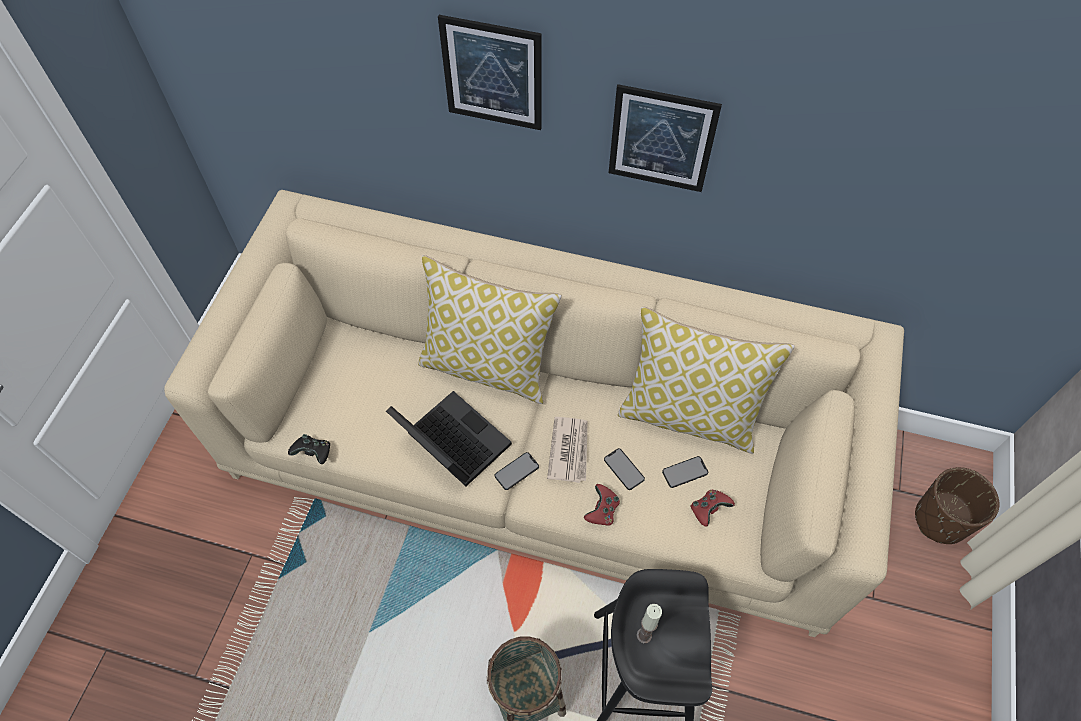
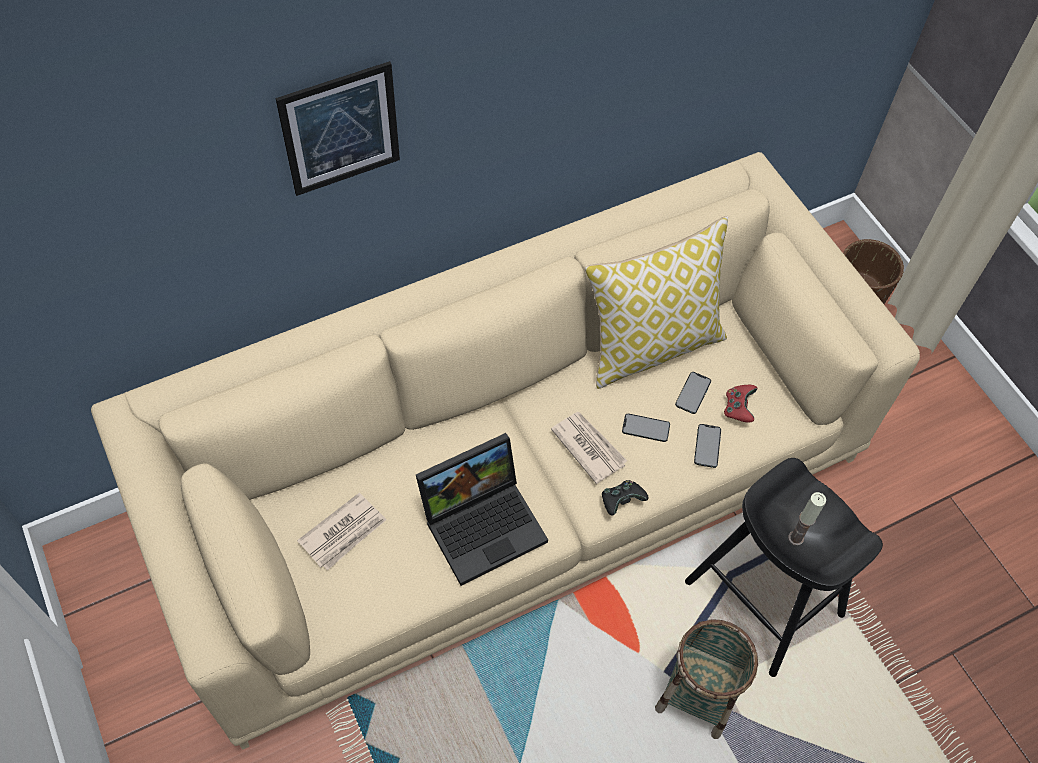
camera: 45 degrees left, 0 degrees up
black game controller [288,434,330,464] -> black game controller moved to [602,480,649,516]
laptop [386,391,512,486] -> laptop turned 150 degrees clockwise [416,433,548,586]
pillow [418,255,562,404] -> none
phone [495,452,539,490] -> phone moved to [694,424,721,468]
red game controller [584,484,620,526] -> none
picture [609,84,722,192] -> none
none -> newspaper [297,493,386,571]

